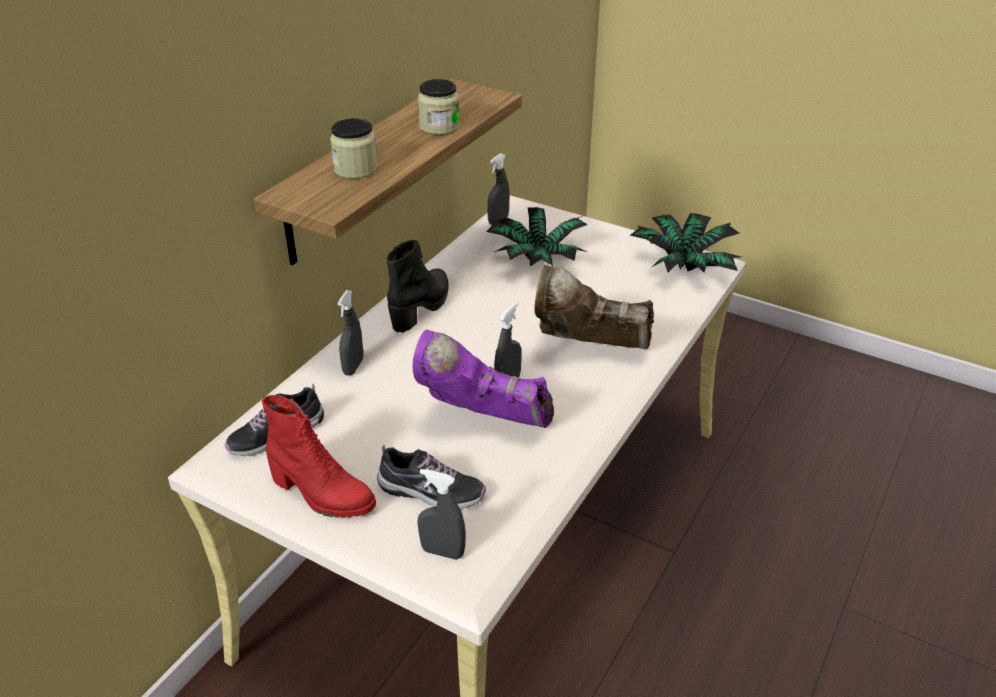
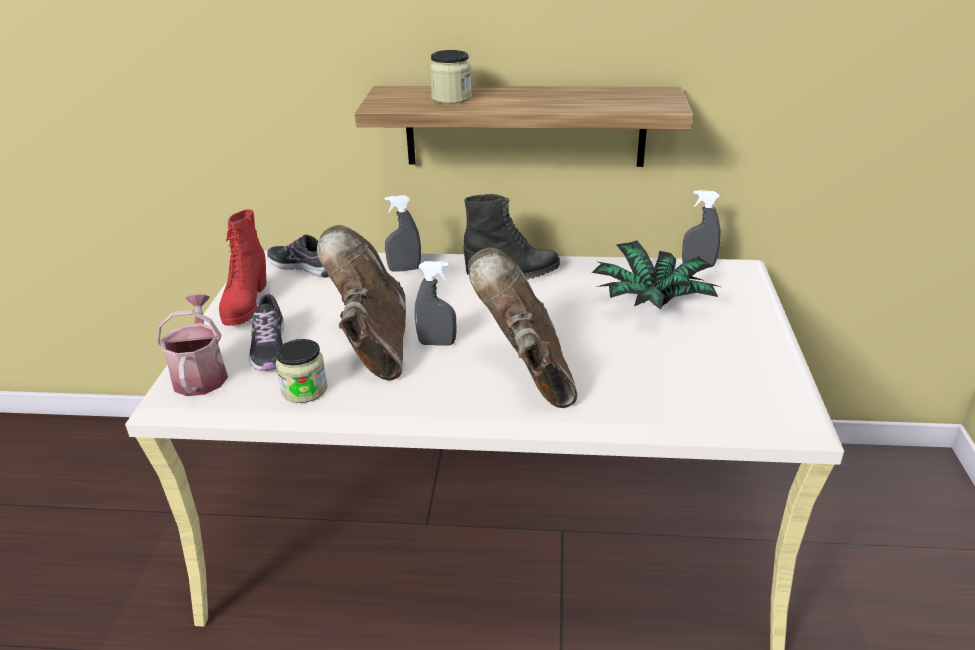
camera: 65 degrees right, 5 degrees down
purple boot [413,330,554,428] -> brown boot [317,225,406,381]
grey spray bottle [417,469,466,560] -> watering can [157,294,228,396]
jar [418,79,460,135] -> jar moved to [276,339,328,403]
potted plant [630,213,741,272] -> none

